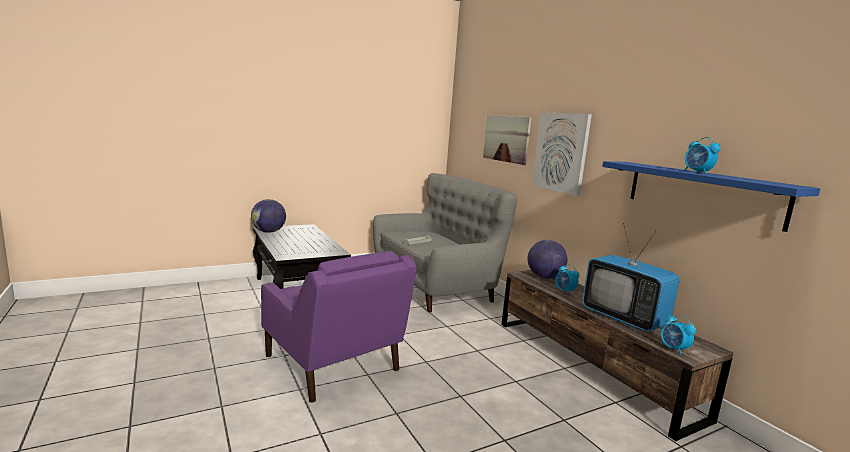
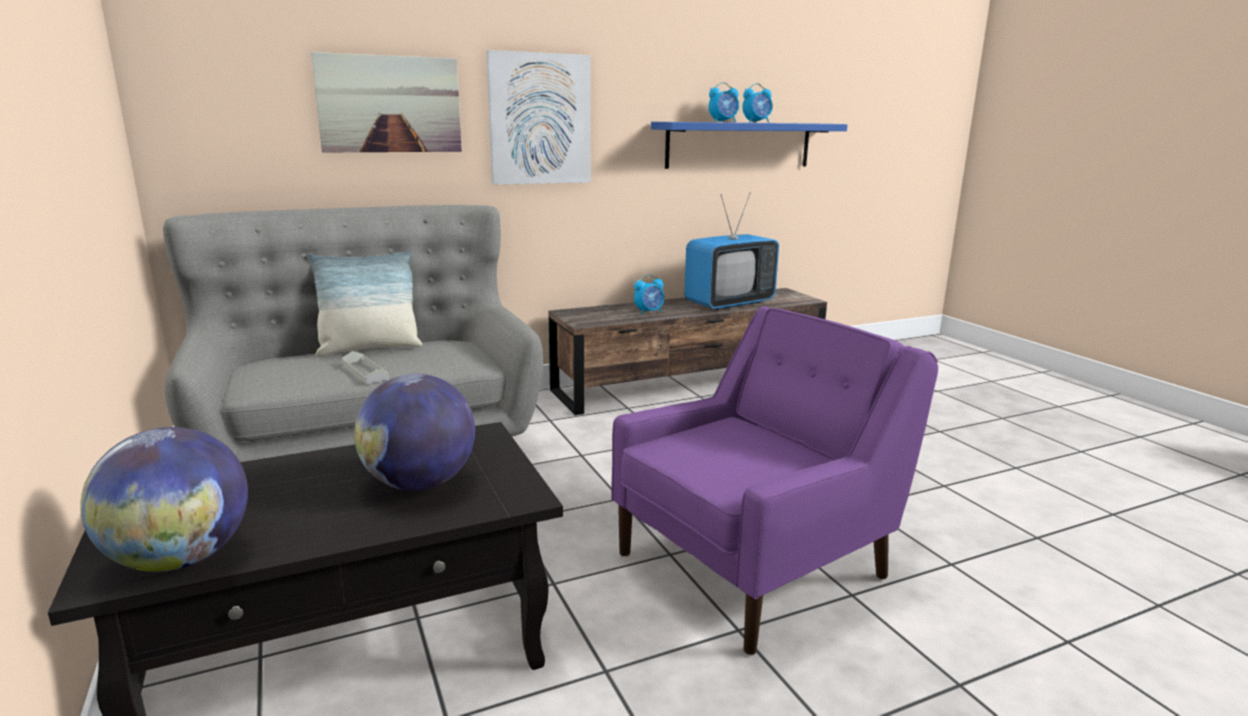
camera: 85 degrees left, 5 degrees up
globe [527,240,567,279] -> globe moved to [354,374,475,491]
alarm clock [660,315,696,355] -> alarm clock moved to [709,82,739,122]
none -> pillow [308,250,422,357]

